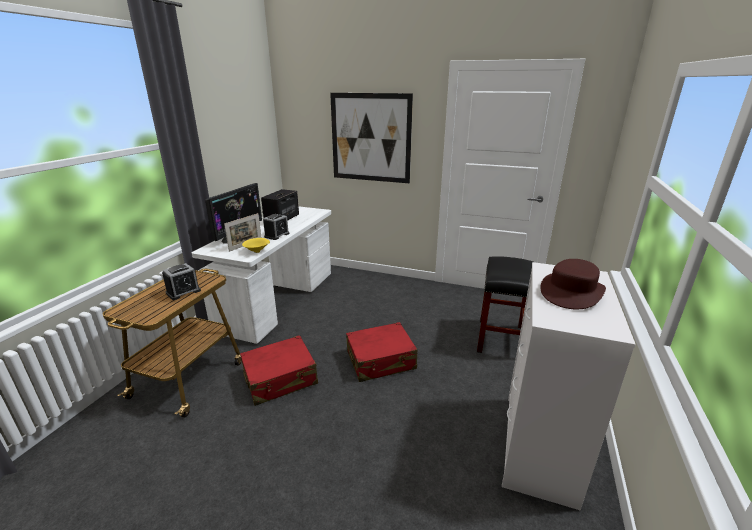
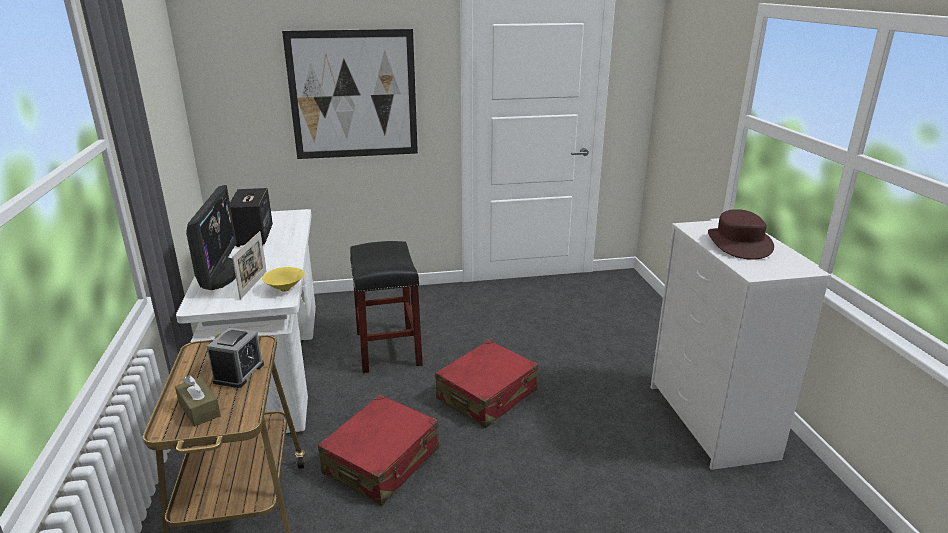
camera: 30 degrees left, 0 degrees up
alarm clock [263,214,289,240] -> none
black stool [477,256,533,353] -> black stool moved to [350,241,423,373]
none -> brown tissue box [175,375,221,426]

